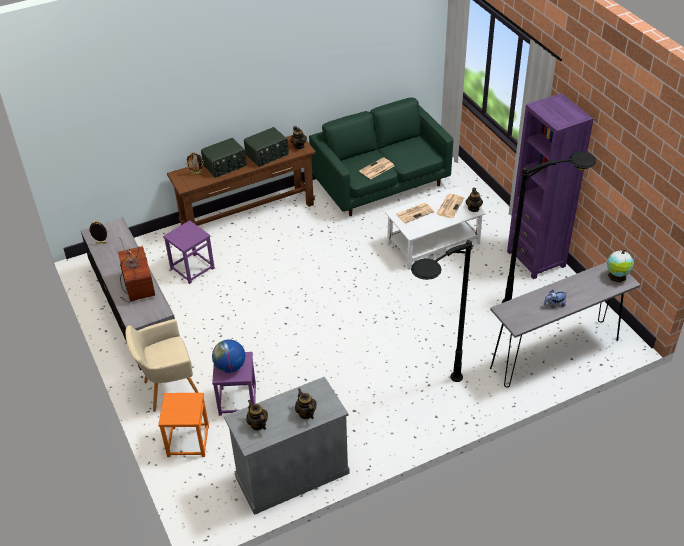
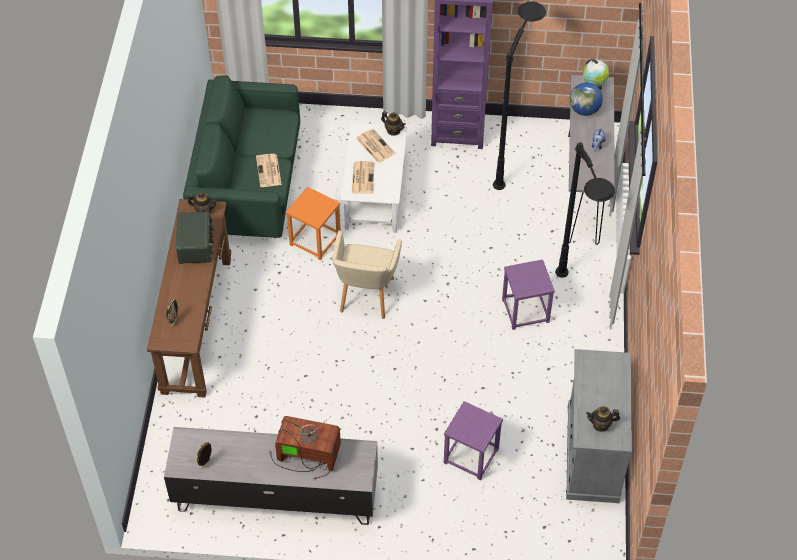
camera: 60 degrees left, 10 degrees up
beige armchair [126,319,199,412] -> beige armchair moved to [332,231,402,318]
orange stool [158,393,209,457] -> orange stool moved to [286,187,341,260]
purple stool [163,220,215,284] -> purple stool moved to [502,259,555,330]
radio [201,138,247,178] -> none
globe [212,339,245,373] -> globe moved to [570,82,603,116]
teapot [295,388,316,419] -> none

